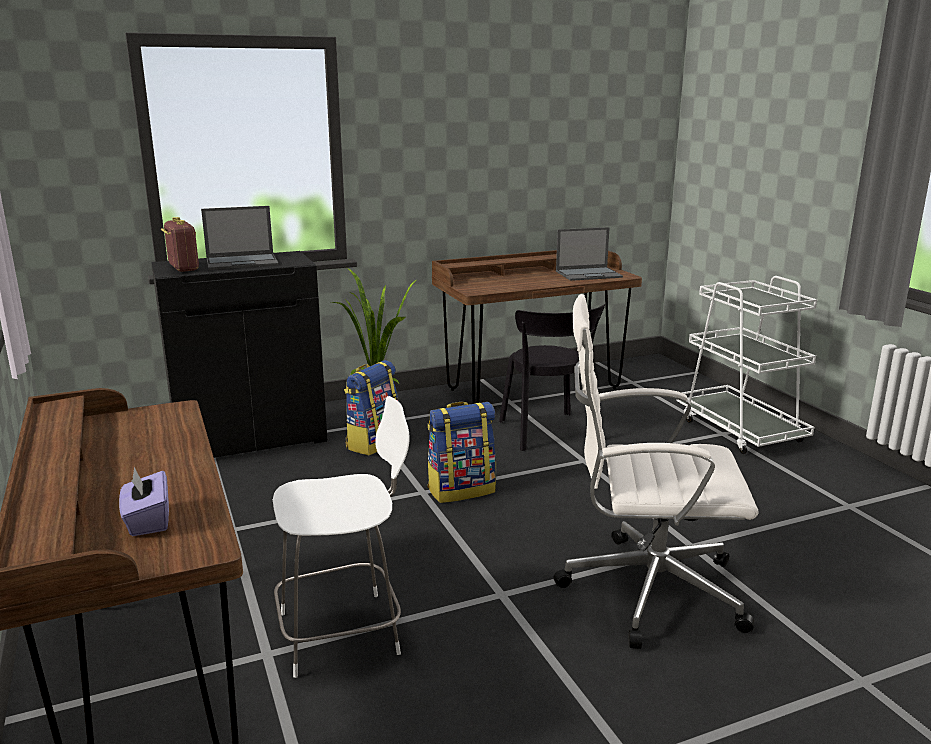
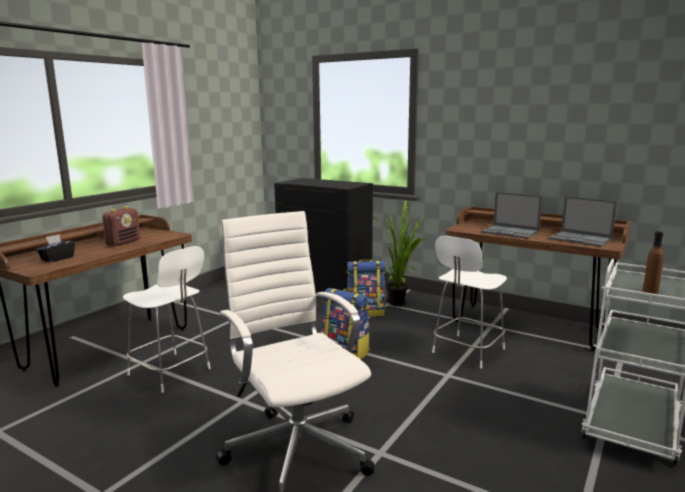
camera: 55 degrees right, 5 degrees down
purple tissue box [119,468,169,536] -> black tissue box [36,234,75,263]
radio [161,217,199,272] -> radio moved to [102,206,140,246]
laptop [201,206,279,270] -> laptop moved to [481,192,542,239]
black chair [499,304,605,451] -> white stool [432,236,507,369]
none -> brown bottle [643,231,664,294]

